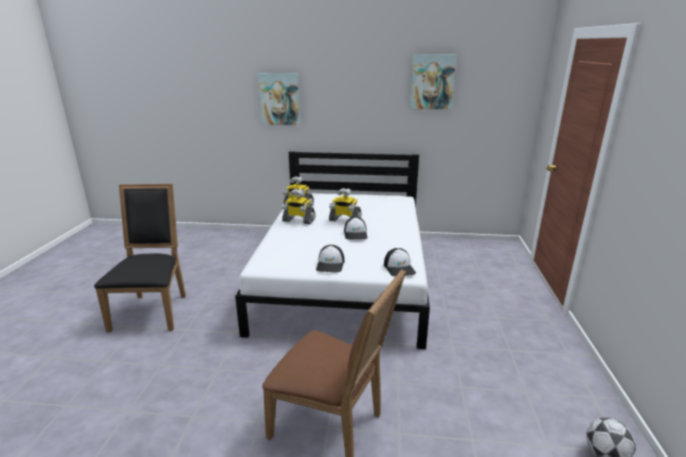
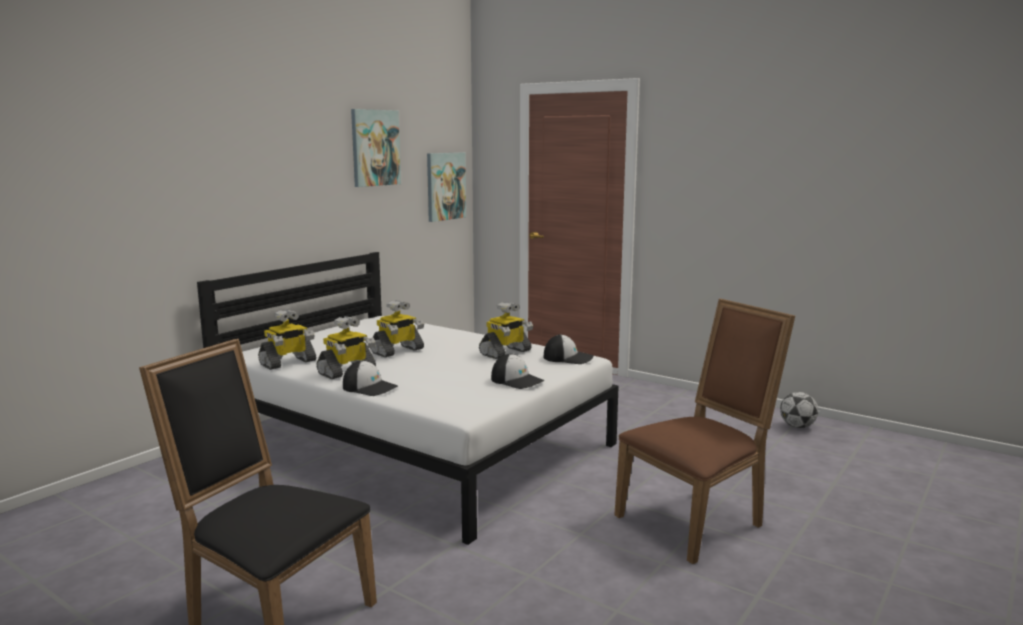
camera: 60 degrees left, 10 degrees down
picture [257,73,300,125] -> picture moved to [427,153,466,222]
cap [344,217,368,239] -> cap moved to [343,360,398,396]
none -> toy robot [479,302,533,359]

